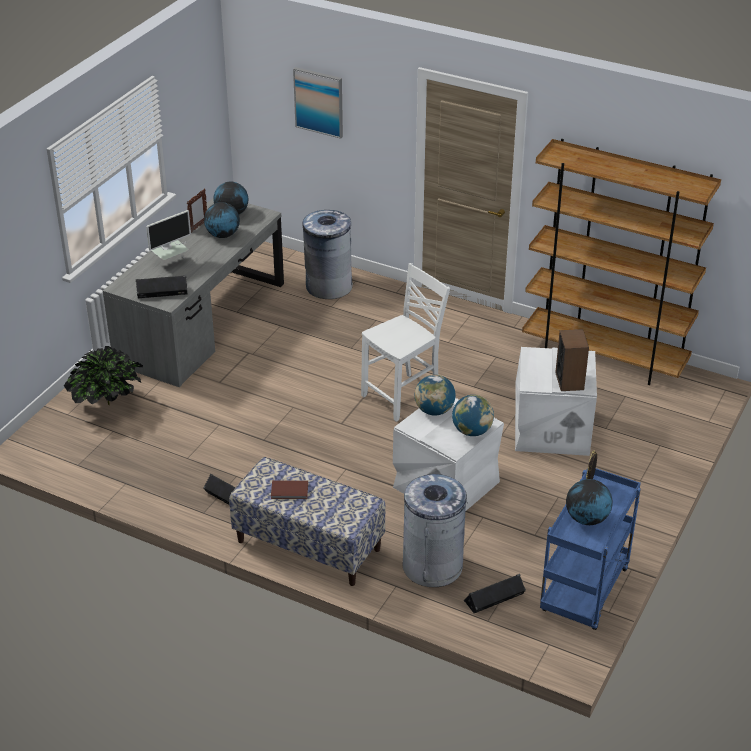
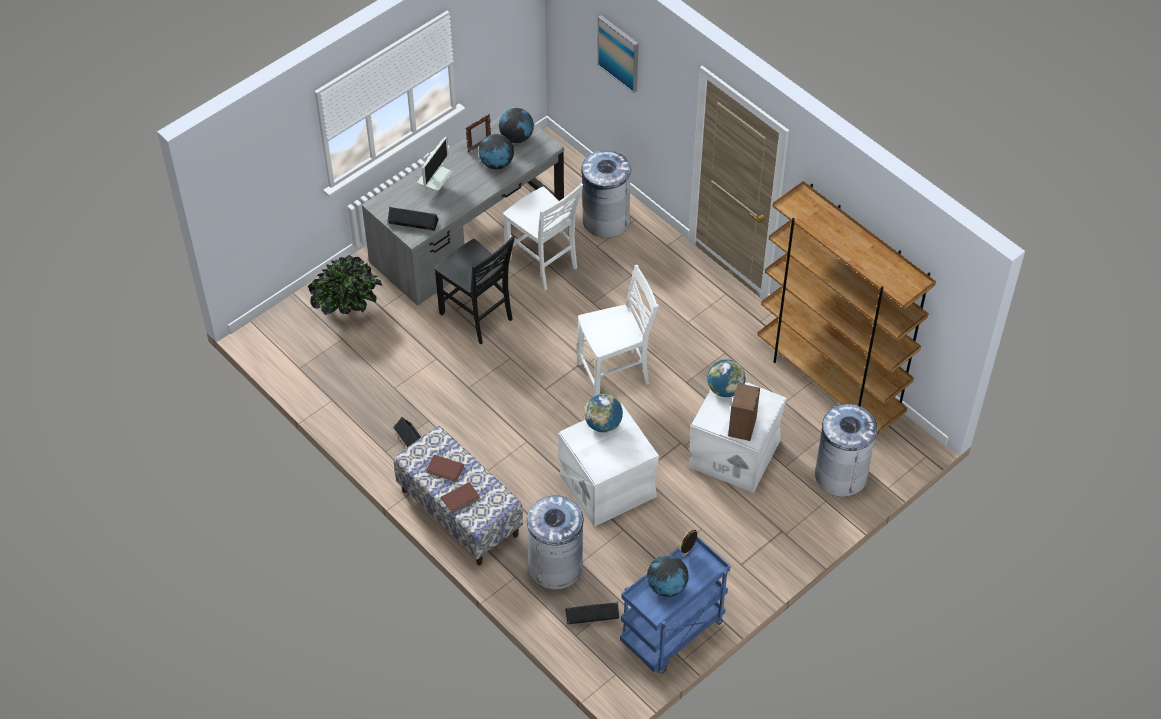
camera: 20 degrees right, 15 degrees up
monitor [146,210,191,260] -> monitor turned 45 degrees counterclockwise [417,137,452,190]
globe [452,395,494,436] -> globe moved to [707,359,745,397]
none -> black chair [434,235,515,344]
none -> brown book [441,482,480,513]
none -> white chair [503,183,583,290]
none -> grey trash can [815,404,878,497]

